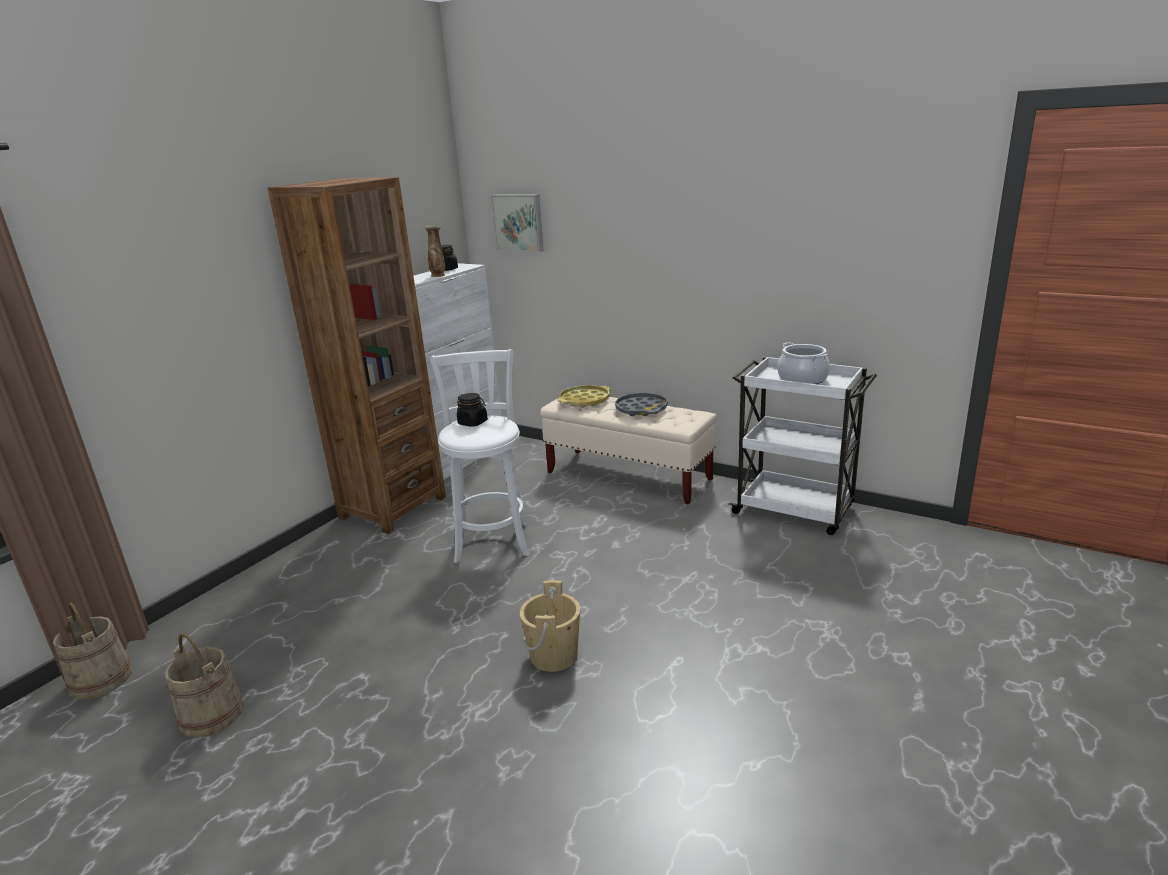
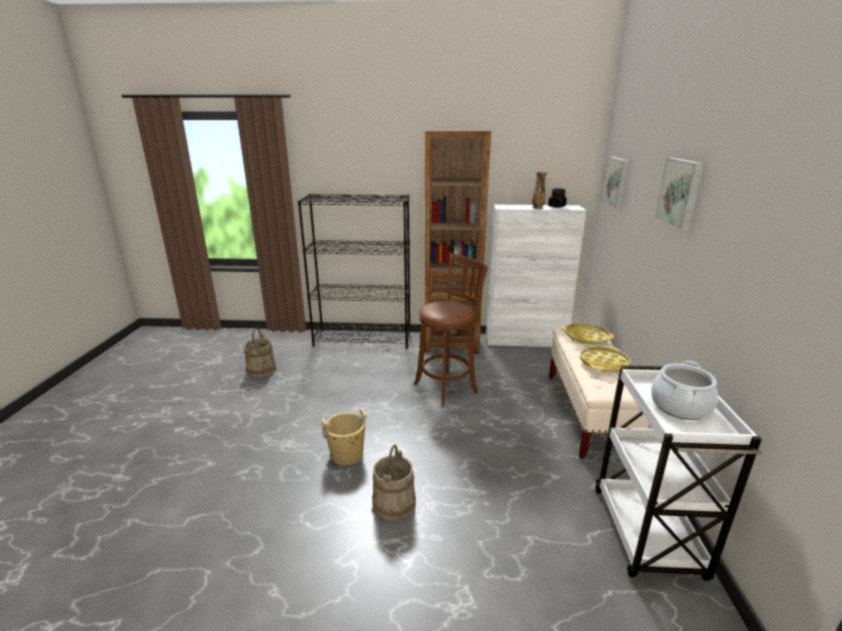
camera: 60 degrees right, 0 degrees up
beige bucket [53,602,133,700] -> beige bucket moved to [372,445,416,522]
white stool [430,349,529,563] -> brown stool [414,253,488,407]
black jar [457,393,488,427] -> none
grey tray [615,392,668,416] -> yellow tray [580,346,631,373]
none -> black bookcase [298,194,411,349]
none -> picture [655,158,704,231]

